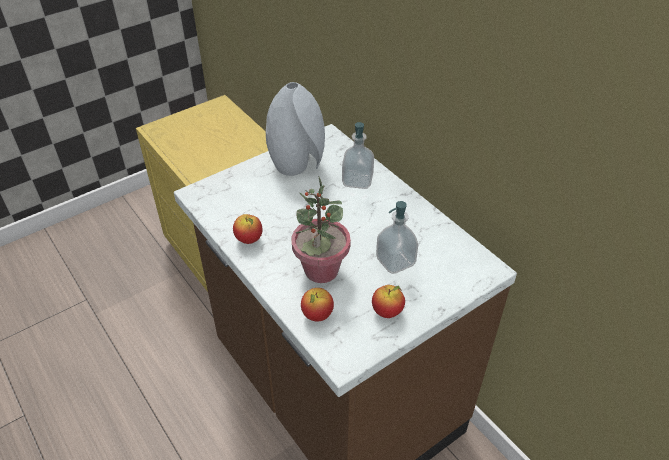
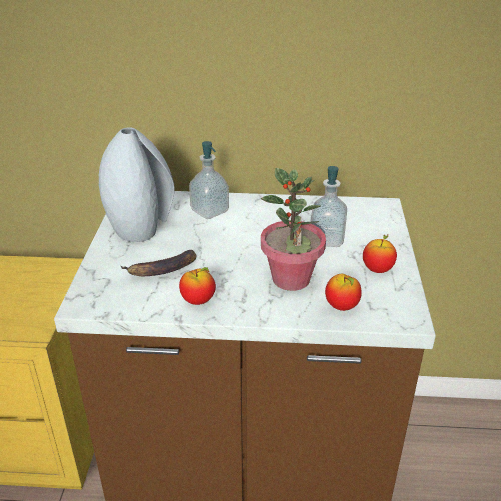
camera: 50 degrees left, 10 degrees down
none -> banana [121,250,197,276]

